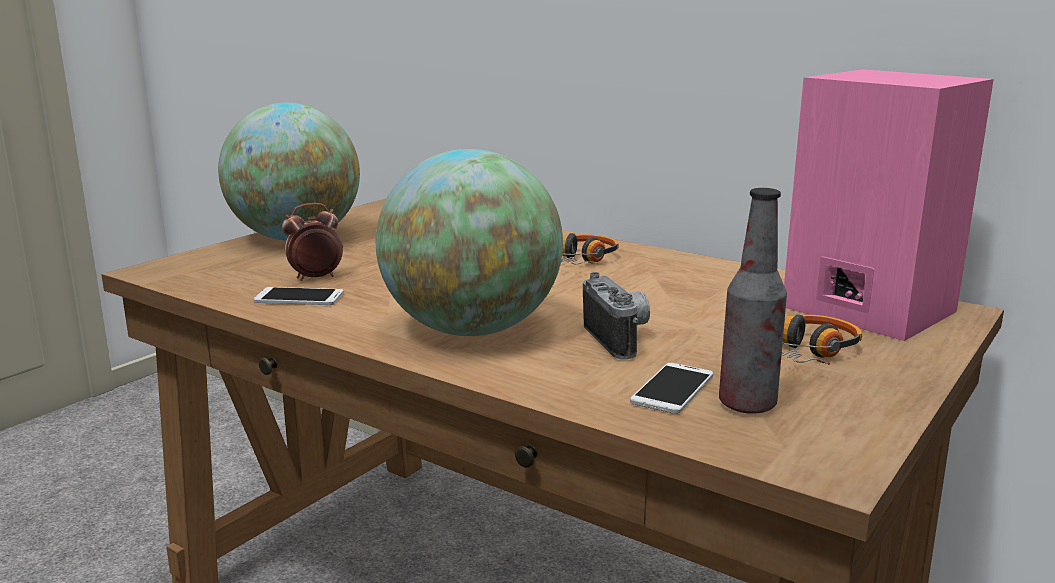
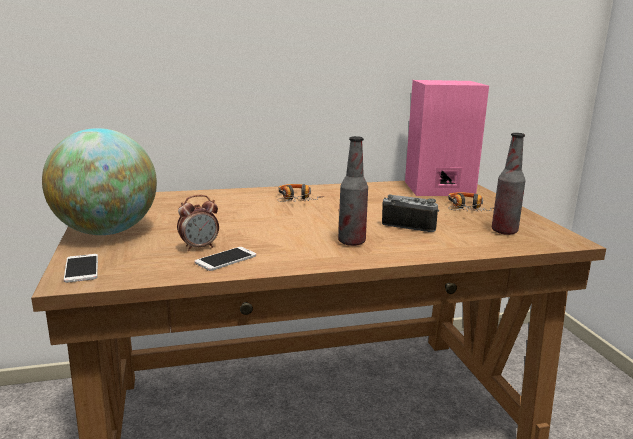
camera: 50 degrees left, 0 degrees up
alarm clock [282,203,343,281] -> alarm clock turned 135 degrees counterclockwise [177,195,219,251]
globe [376,149,563,336] -> bottle [338,136,368,246]
phone [630,363,713,414] -> phone moved to [64,254,98,283]

